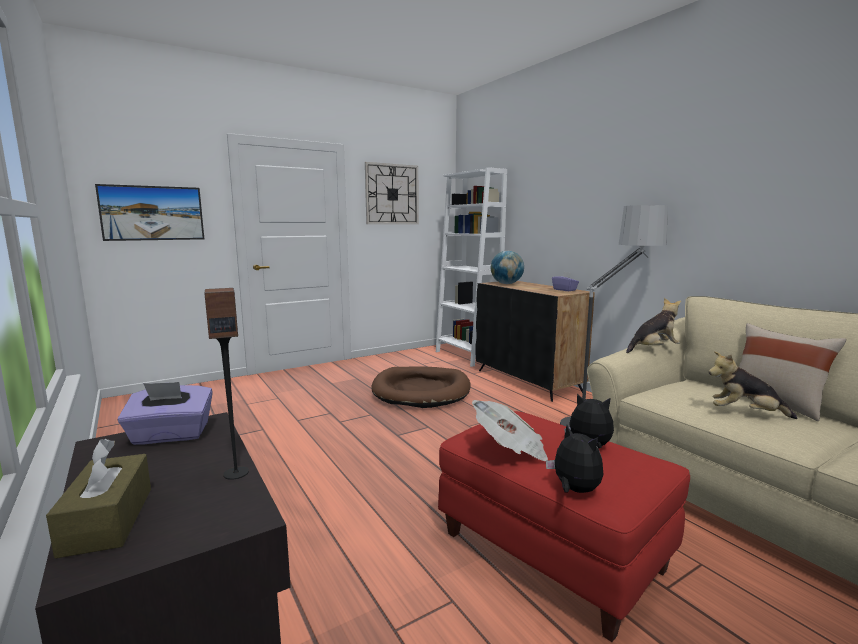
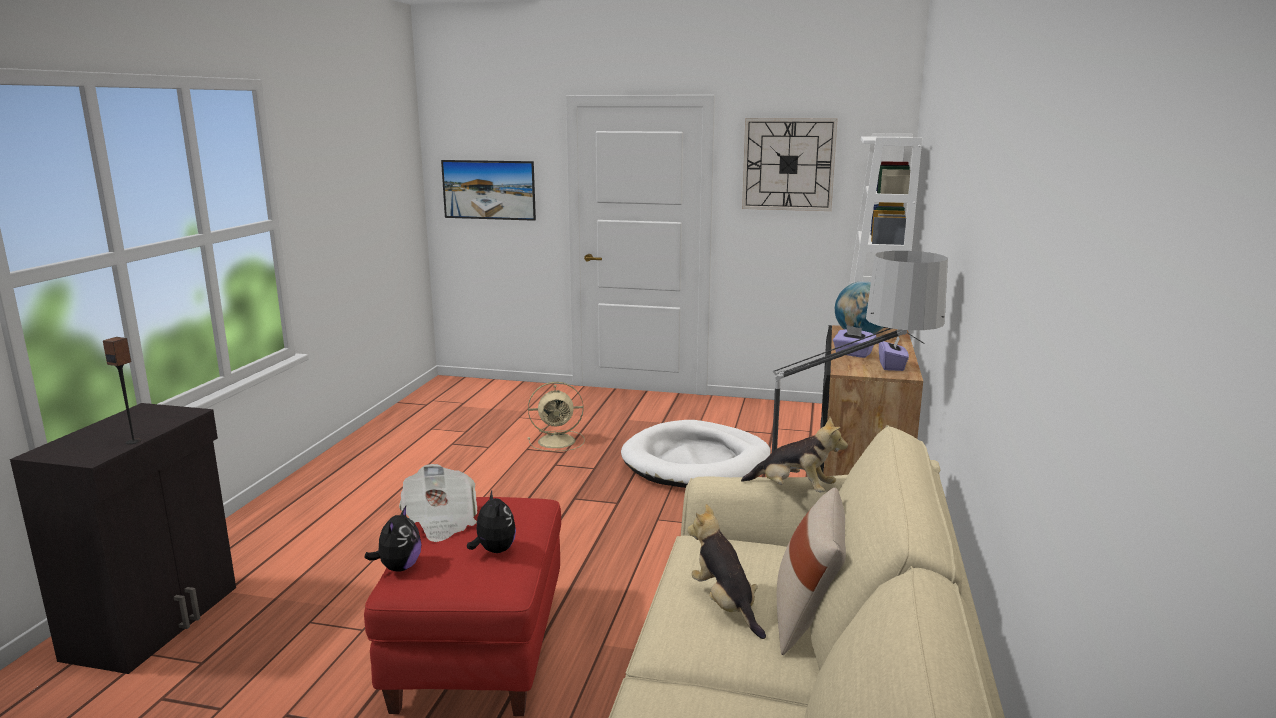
camera: 45 degrees right, 5 degrees up
brown tissue box [46,439,151,558] -> none
purple tissue box [118,382,213,445] -> purple tissue box moved to [833,325,876,358]
brown dog bed [371,366,470,408] -> white dog bed [621,420,771,488]
none -> beige fan [528,382,585,452]

